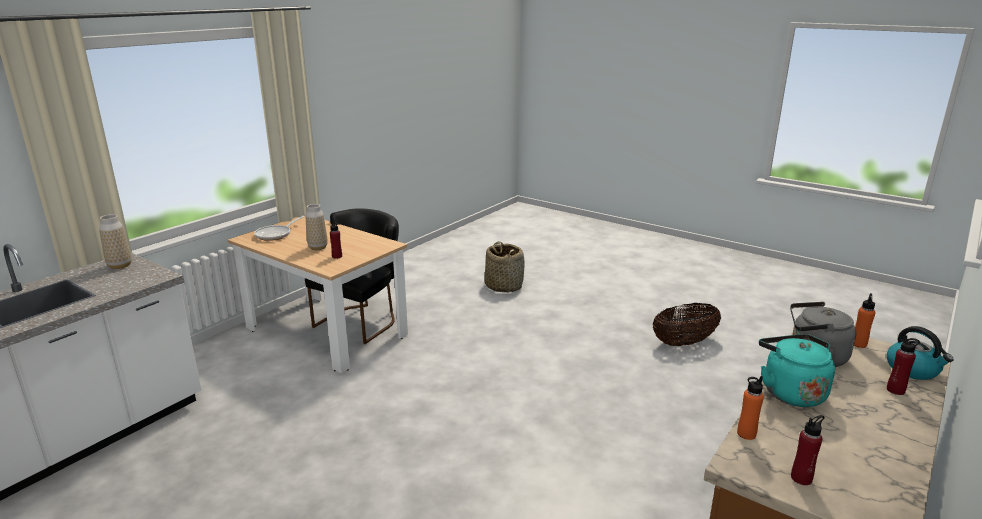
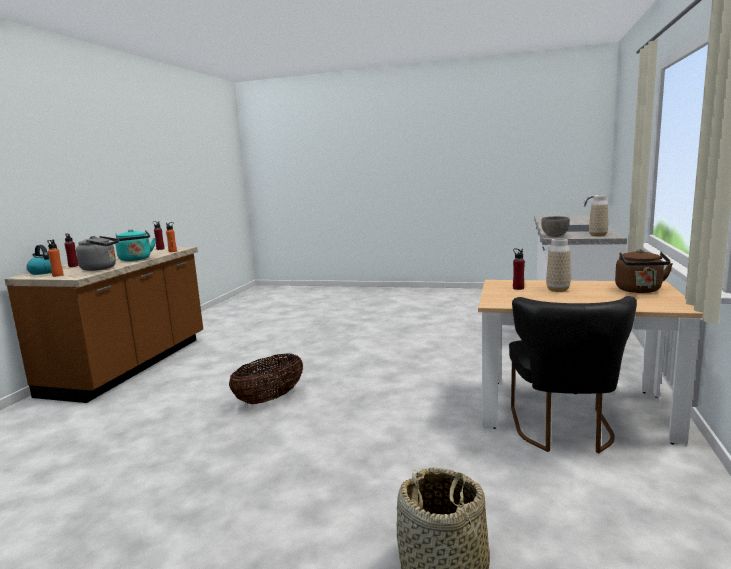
camera: 160 degrees right, 10 degrees down
frying pan [254,216,305,241] -> brown kettle [615,249,673,293]
basket [653,303,721,346] -> basket moved to [229,353,303,404]
none -> grey bowl [541,216,570,237]

